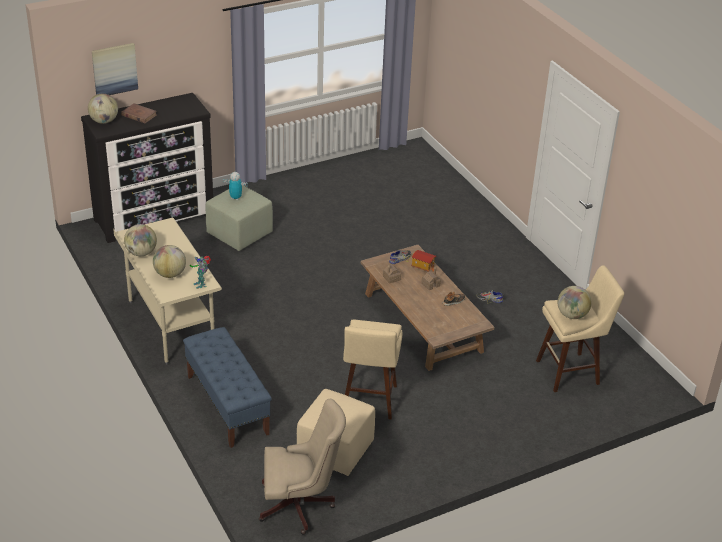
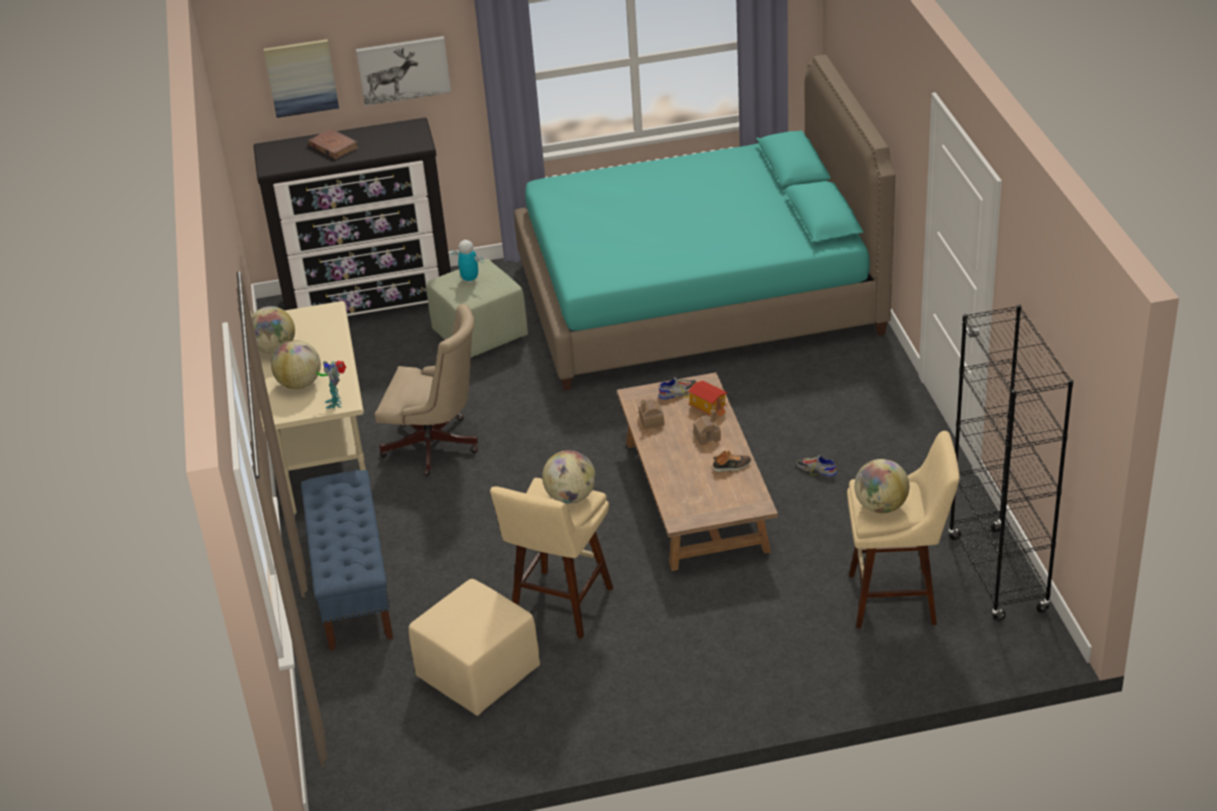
camera: 20 degrees right, 0 degrees up
globe [88,94,118,124] -> globe moved to [542,450,596,504]
beige office chair [259,399,346,535] -> beige office chair moved to [375,304,478,476]
none -> picture [356,36,451,106]
none -> turquoise bed [514,55,895,391]
none -> black bookcase [948,304,1073,621]

